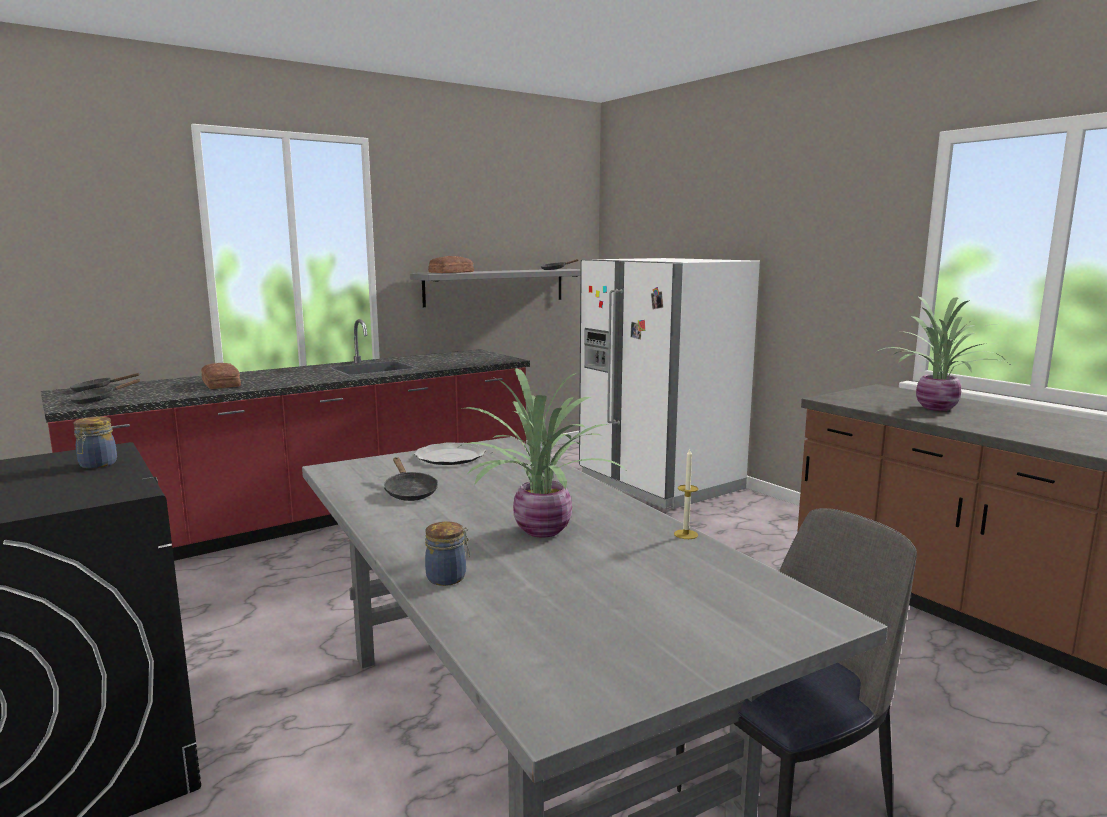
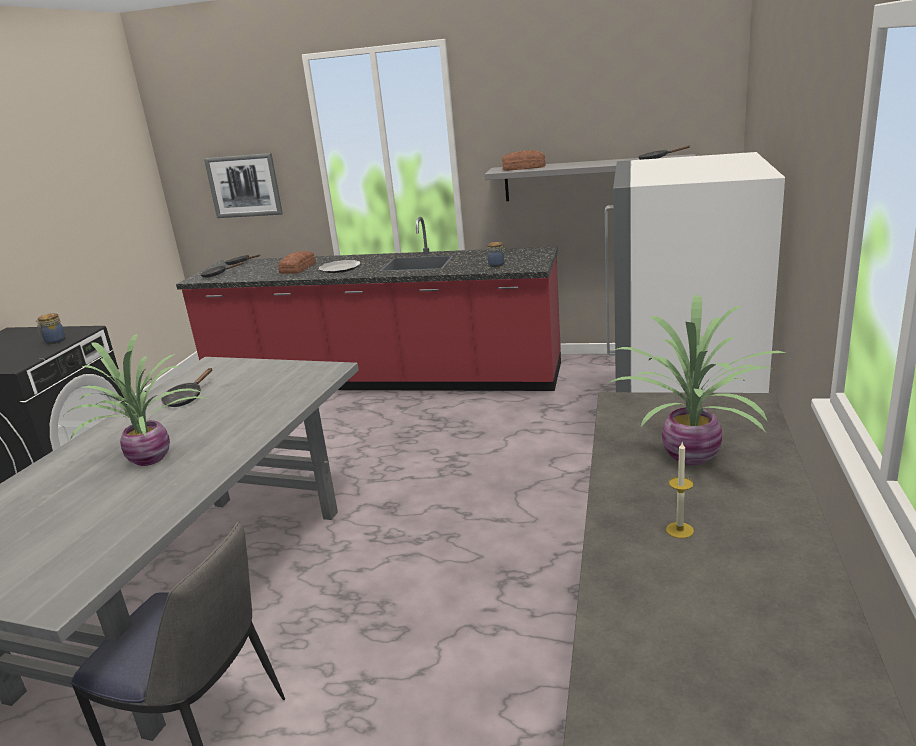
camera: 50 degrees right, 10 degrees up
plate [414,442,486,465] -> plate moved to [319,260,360,273]
jar [425,522,470,586] -> jar moved to [487,242,506,267]
candle [674,449,698,539] -> candle moved to [666,442,694,538]
none -> picture [204,153,283,218]

